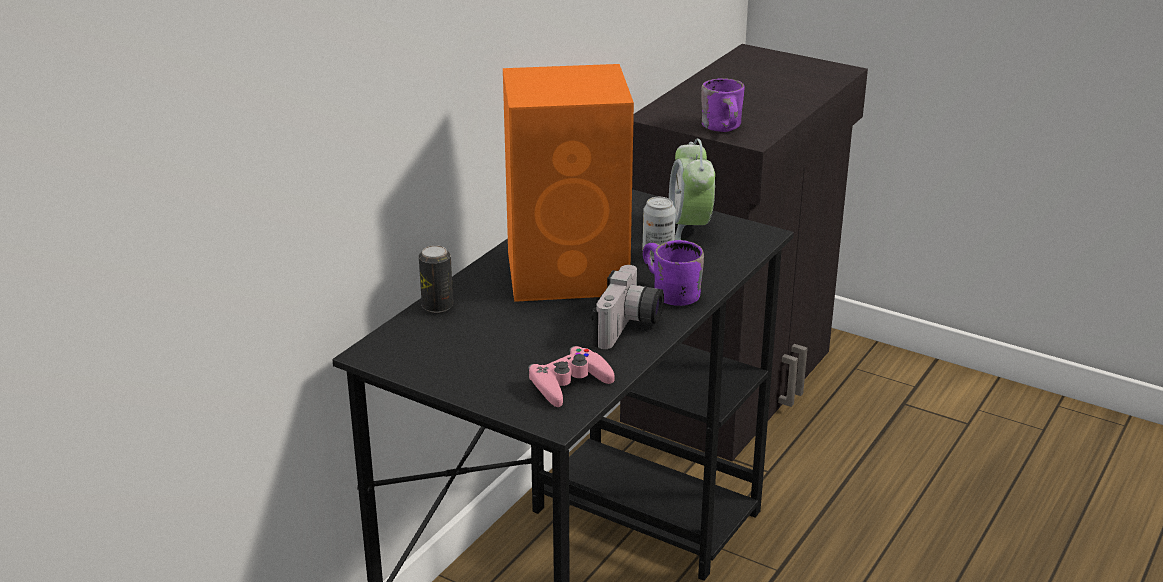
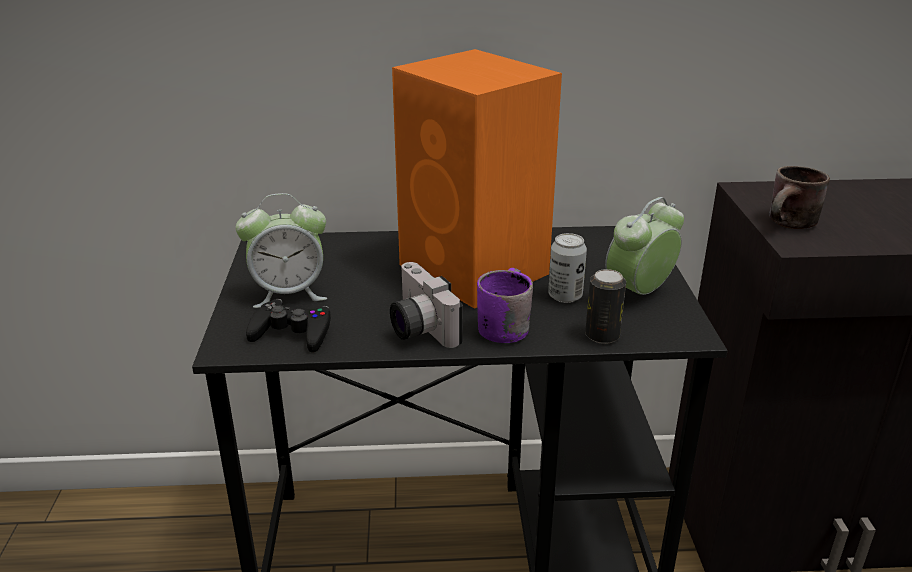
camera: 55 degrees right, 0 degrees up
can [419,245,453,313] -> can moved to [585,269,626,344]
pink game controller [528,346,615,407] -> black game controller [246,299,331,353]
camera [592,265,664,349] -> camera turned 75 degrees clockwise [390,262,463,348]
purple mug [701,78,745,132] -> brown mug [769,166,830,229]
none -> alarm clock [236,193,327,308]

